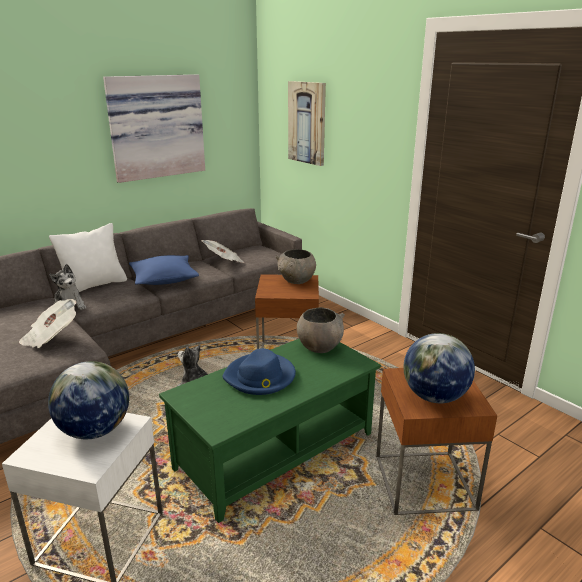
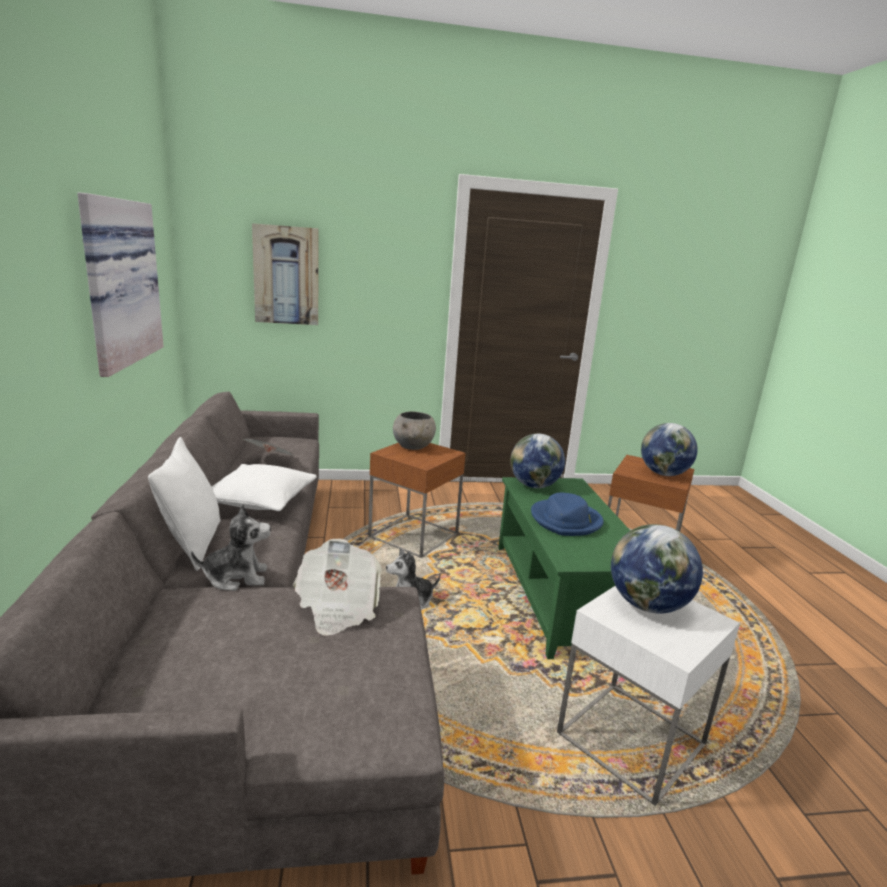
camera: 60 degrees left, 5 degrees down
blue pillow [129,255,199,285] -> white pillow [211,464,317,511]
grey bowl [297,307,345,353] -> globe [510,434,565,488]

